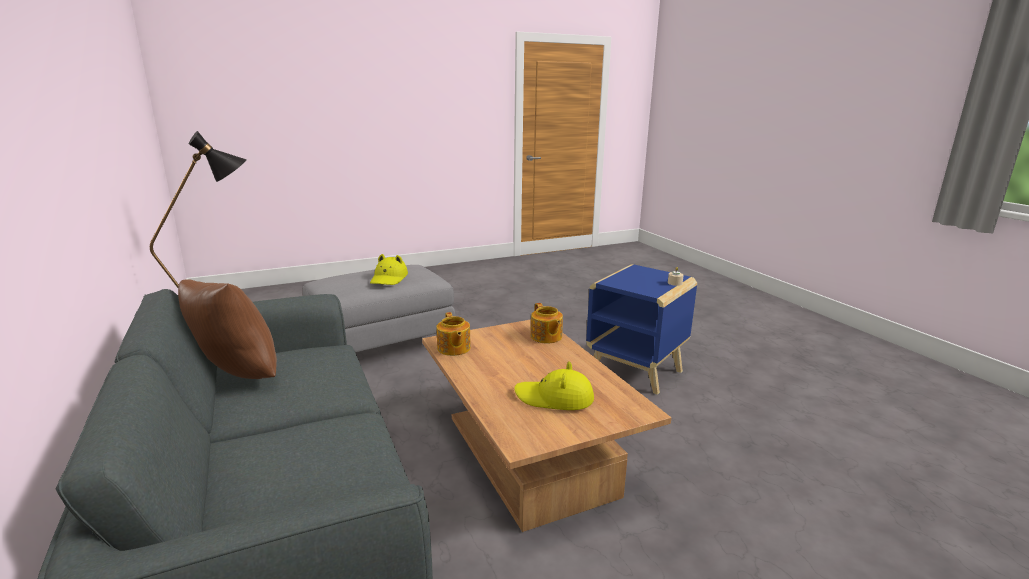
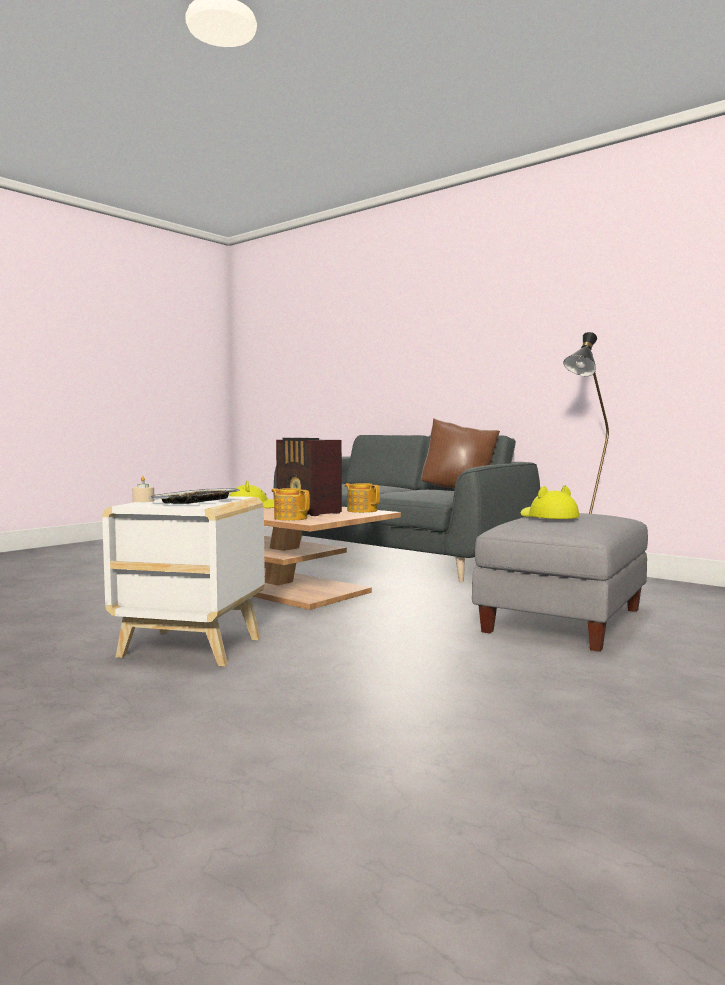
camera: 155 degrees right, 15 degrees down
blue side table [586,264,697,395] -> white side table [102,496,265,666]
none -> tray [149,488,240,504]
none -> radio [276,438,342,516]

